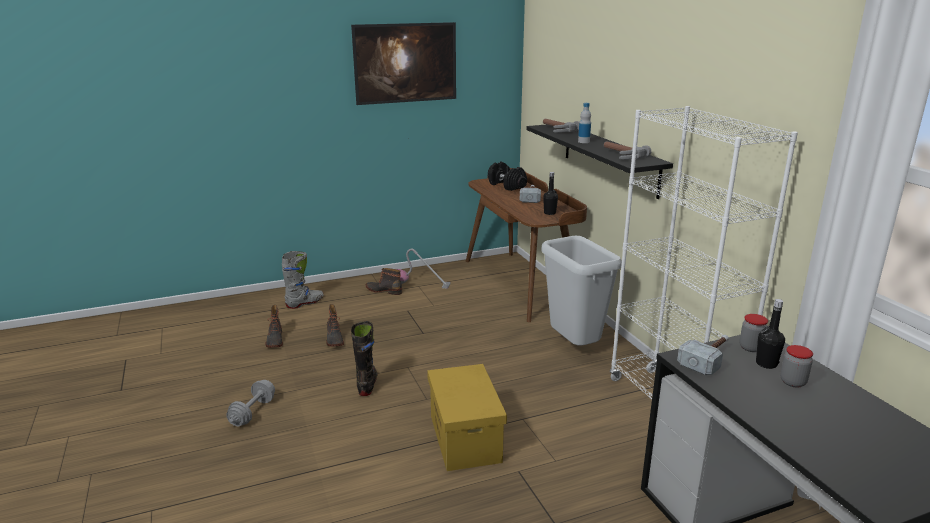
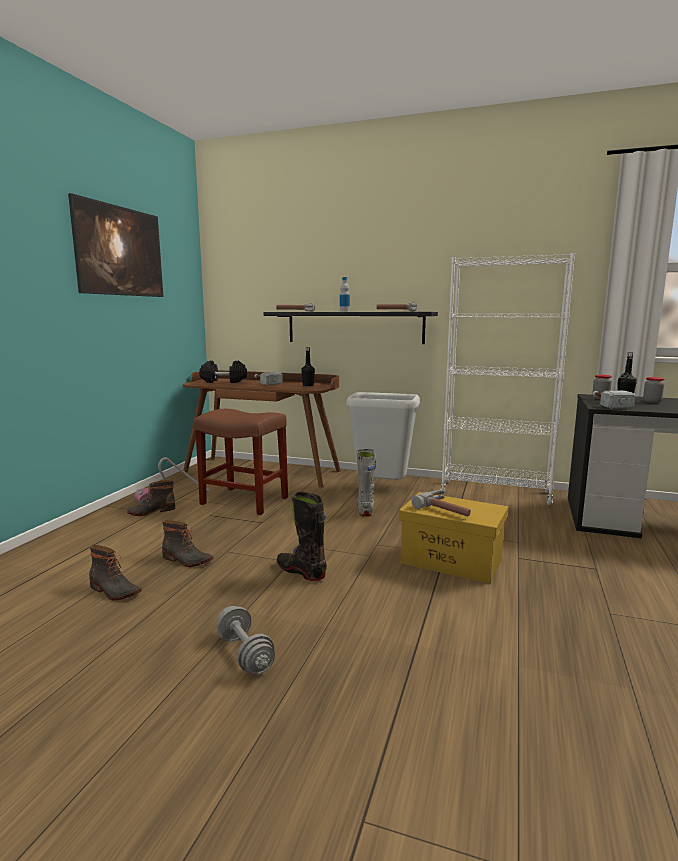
camera: 50 degrees left, 10 degrees down
grey boot [282,251,324,309] -> grey boot moved to [357,449,376,516]
none -> brown stool [194,409,288,515]
none -> hammer [411,490,471,516]

